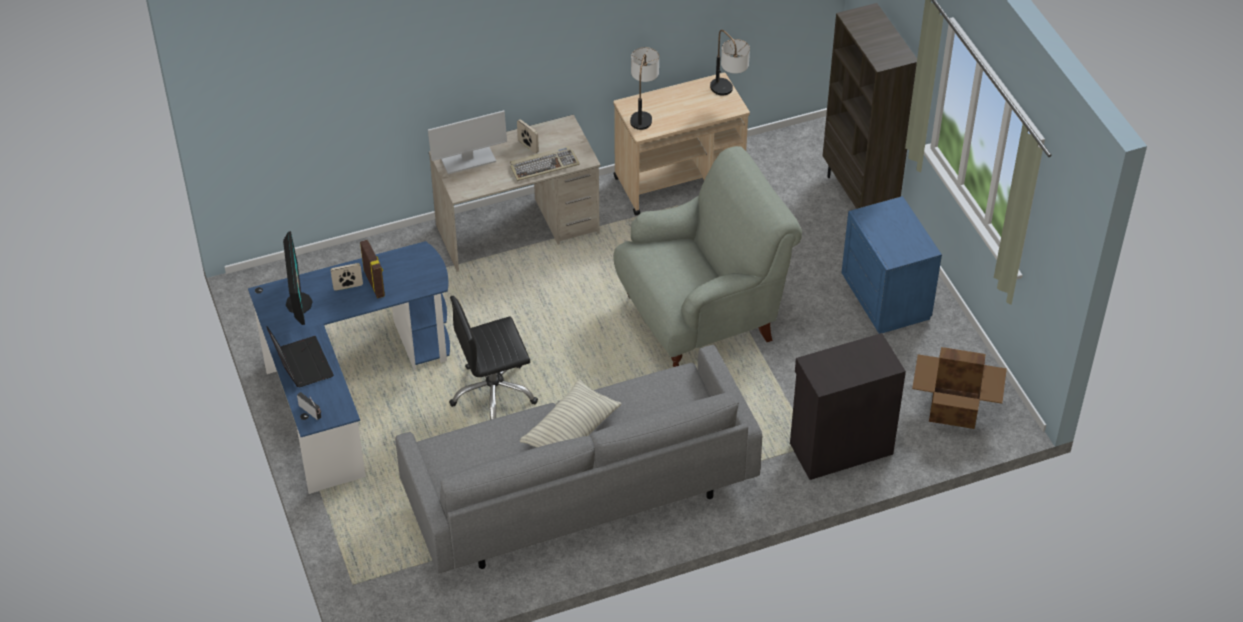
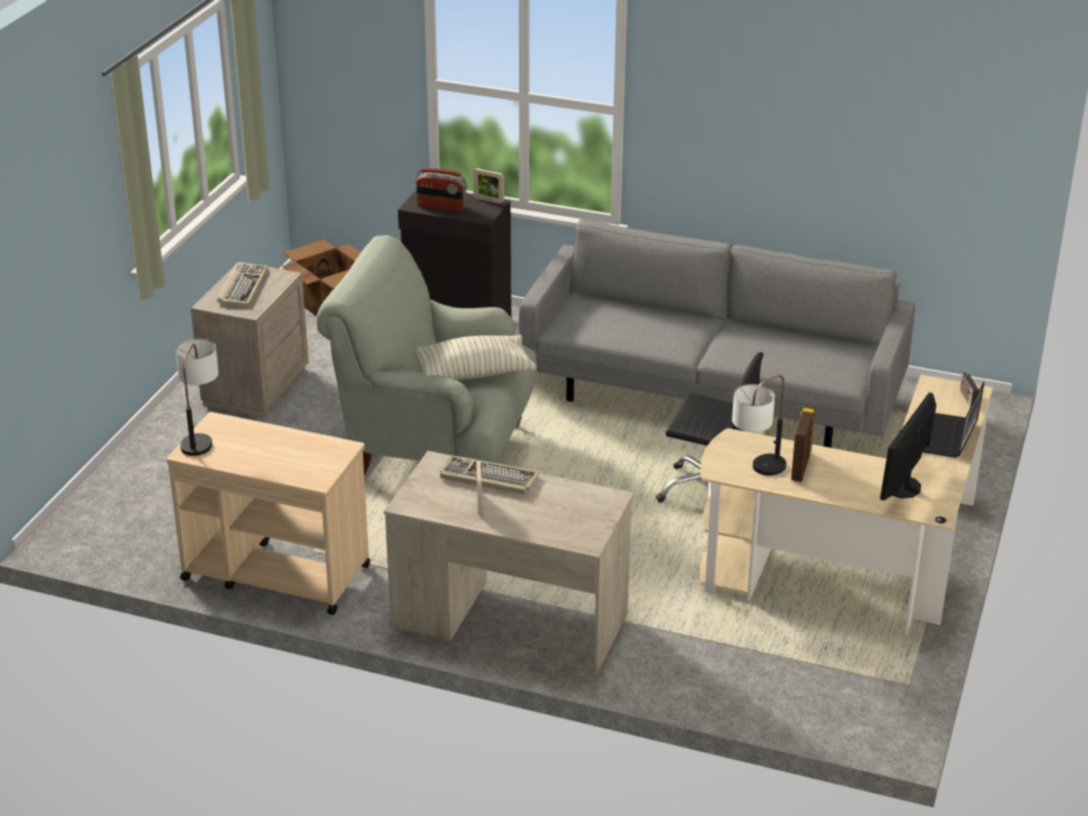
camera: 140 degrees left, 15 degrees down
blue desk [248,241,450,494] -> beige desk [700,375,993,636]
picture frame [331,263,363,291] -> picture frame moved to [473,168,504,204]
monitor [428,110,507,174] -> none
pillow [520,380,621,448] -> pillow moved to [415,335,537,380]
table lamp [630,47,659,130] -> table lamp moved to [732,375,786,476]
brown bookcase [823,3,917,209] -> none
blue nightstand [841,196,942,334] -> beige nightstand [191,262,309,417]
none -> keyboard [217,263,268,305]
none -> radio [415,168,467,212]

